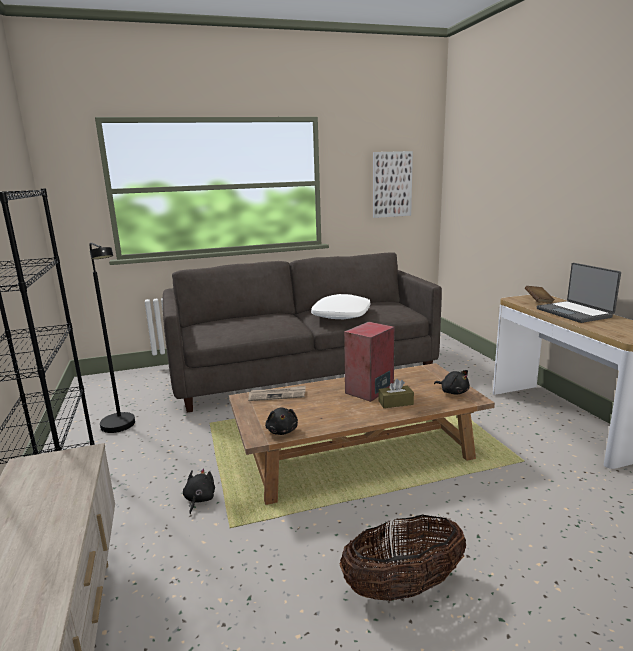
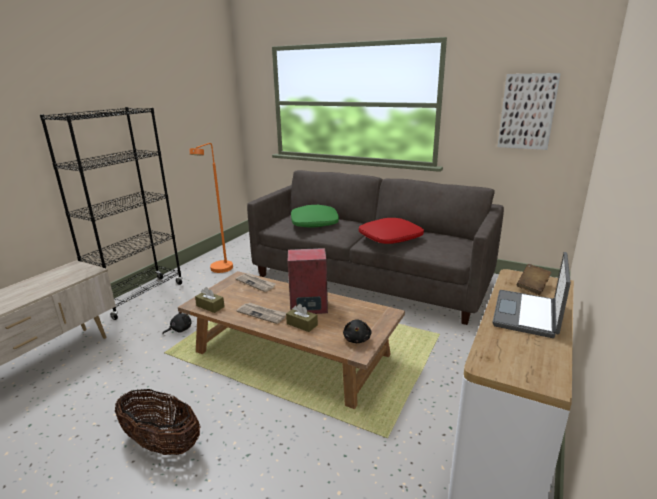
camera: 45 degrees right, 5 degrees up
black floor lamp [89,243,135,433] -> orange floor lamp [190,143,233,273]
black plush toy [265,408,298,435] -> brown tissue box [195,287,225,313]
white pillow [311,294,370,319] -> red pillow [359,218,424,244]
none -> newspaper [236,303,286,324]
none -> green pillow [291,205,339,228]

